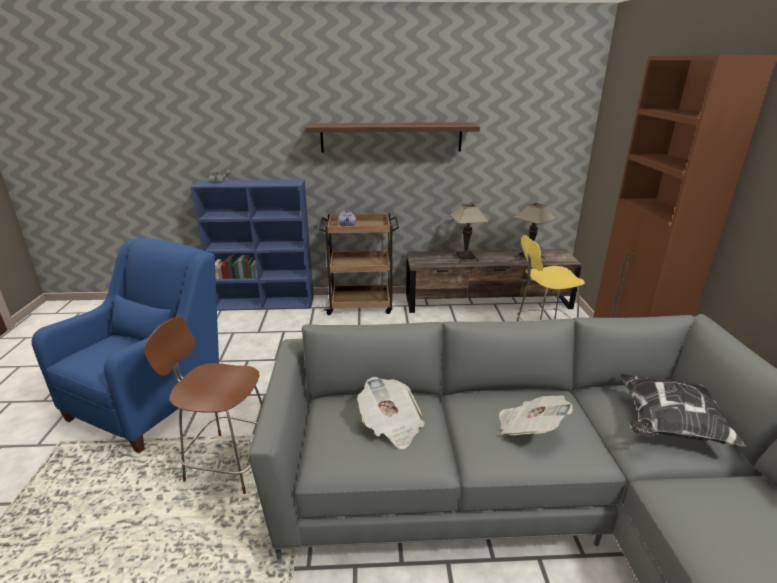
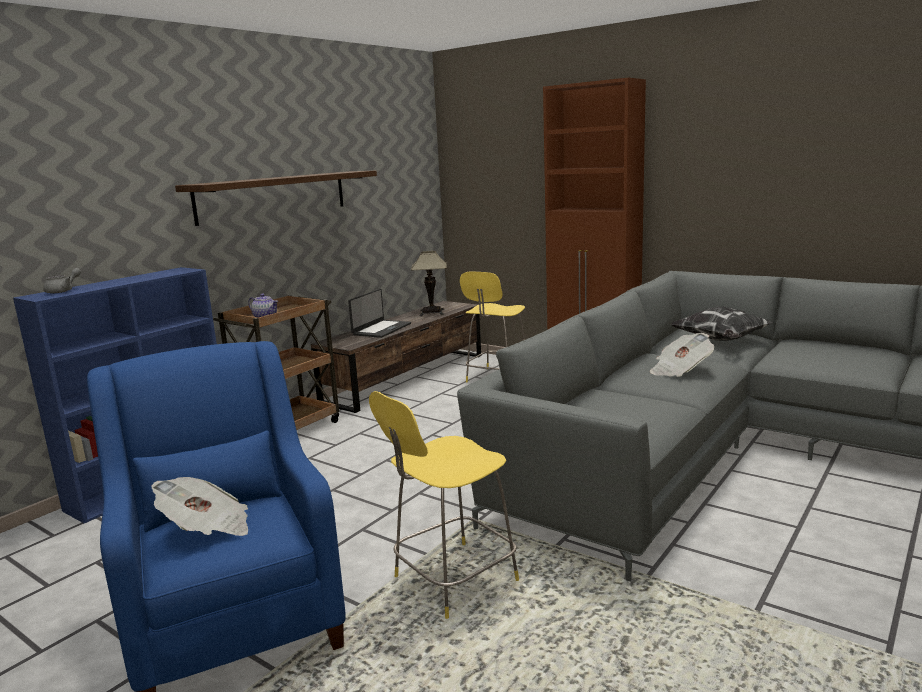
camera: 50 degrees left, 10 degrees down
brown stool [144,316,263,494] -> yellow stool [369,391,519,619]
newspaper [357,377,425,449] -> newspaper moved to [151,477,248,536]
table lamp [449,203,489,263] -> laptop [348,289,411,338]

